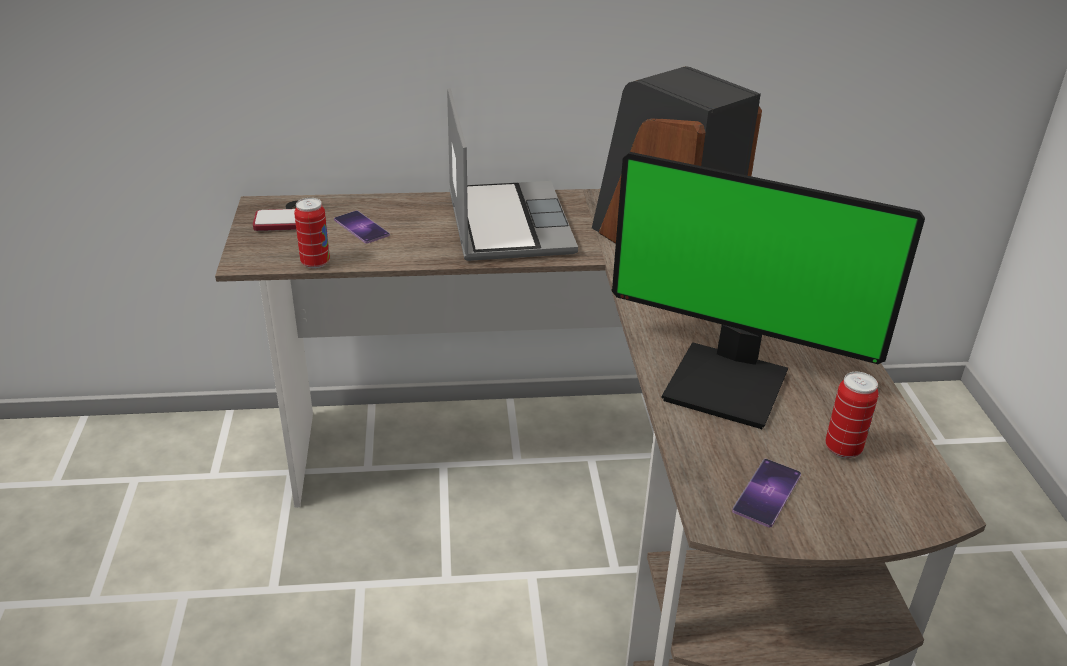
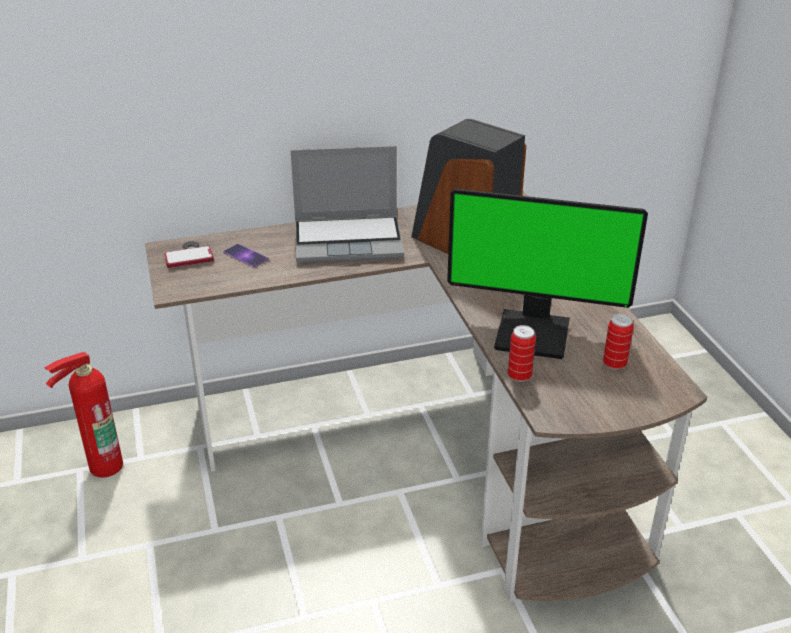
camera: 10 degrees left, 0 degrees up
can [294,198,330,269] -> can moved to [508,325,536,382]
laptop [447,88,578,261] -> laptop turned 105 degrees clockwise [290,146,404,263]
phone [732,459,801,528] -> none
none -> fire extinguisher [44,352,123,477]

